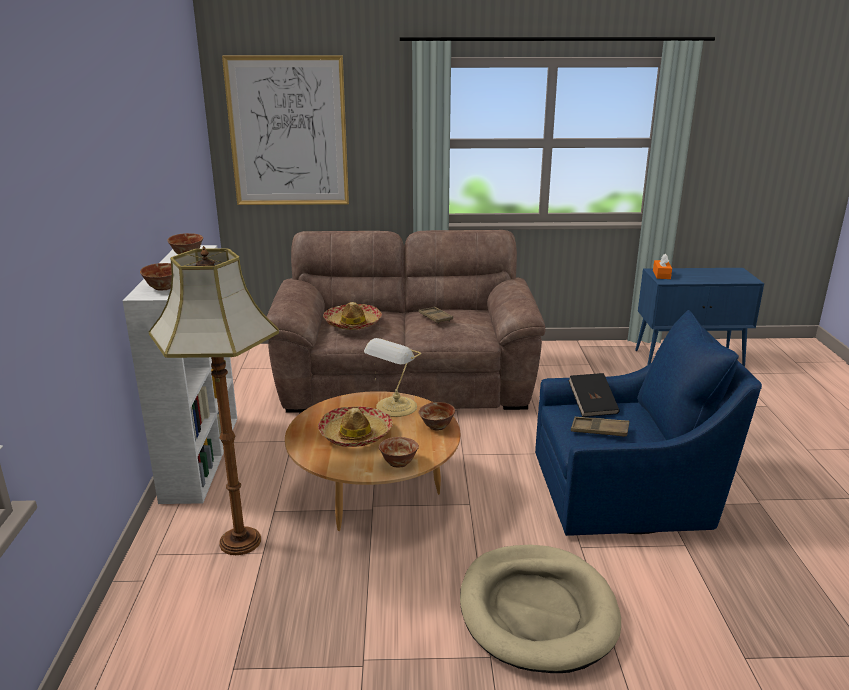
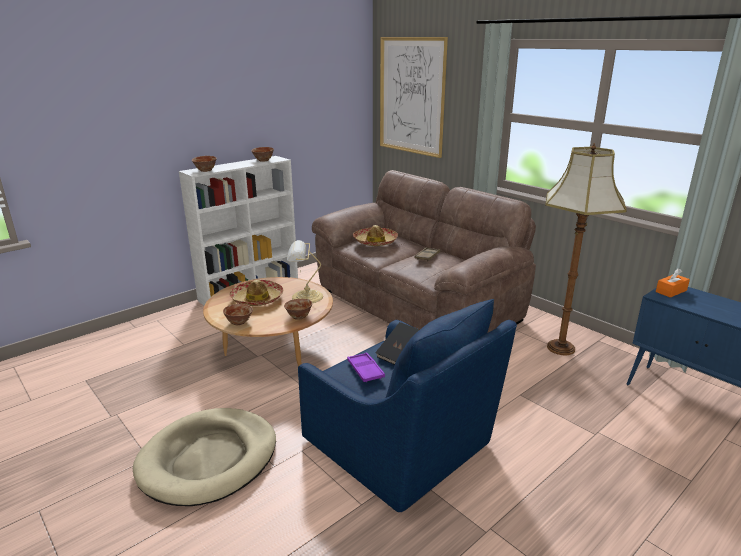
camera: 50 degrees right, 0 degrees up
floor lamp [149,246,279,555] -> floor lamp moved to [545,143,627,355]
brown tray [571,417,629,437] -> purple tray [347,352,385,382]

